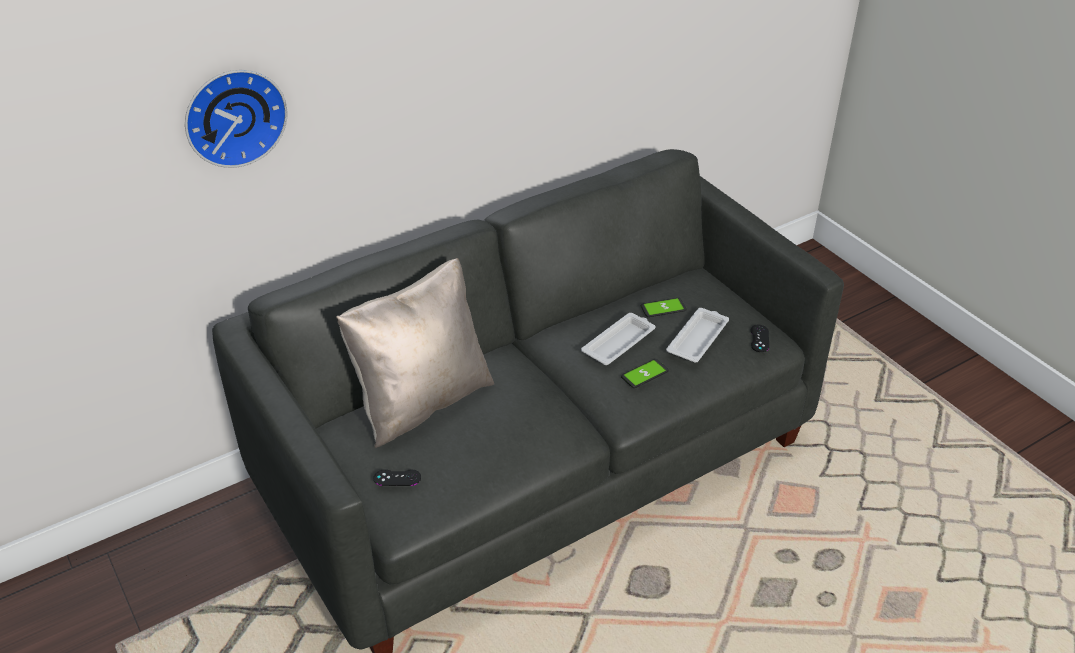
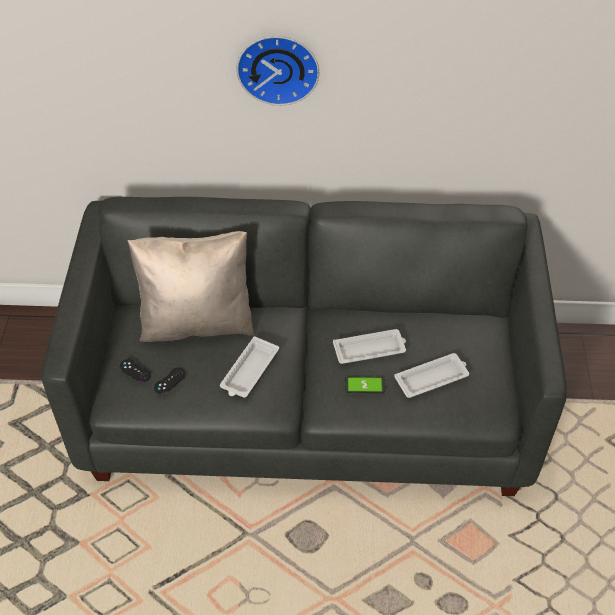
camera: 35 degrees right, 10 degrees up
wall clock [185,70,287,168] -> wall clock moved to [236,36,319,106]
phone [641,298,687,317] -> none
black game controller [750,325,769,352] -> black game controller moved to [154,367,186,394]
none -> white tray [220,336,279,398]

